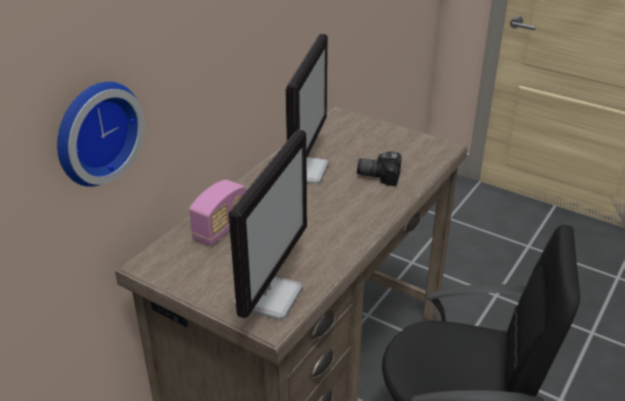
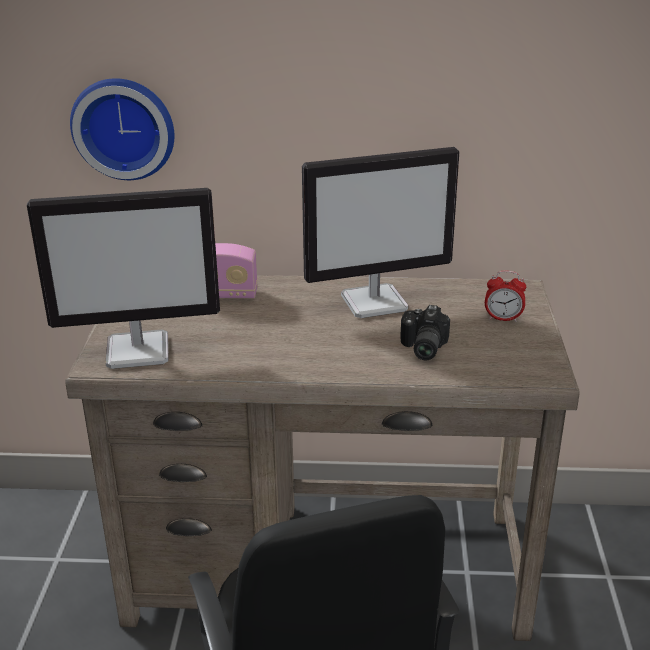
camera: 60 degrees right, 5 degrees down
camera [357,152,402,186] -> camera turned 150 degrees counterclockwise [400,305,450,360]
none -> alarm clock [485,270,526,322]

